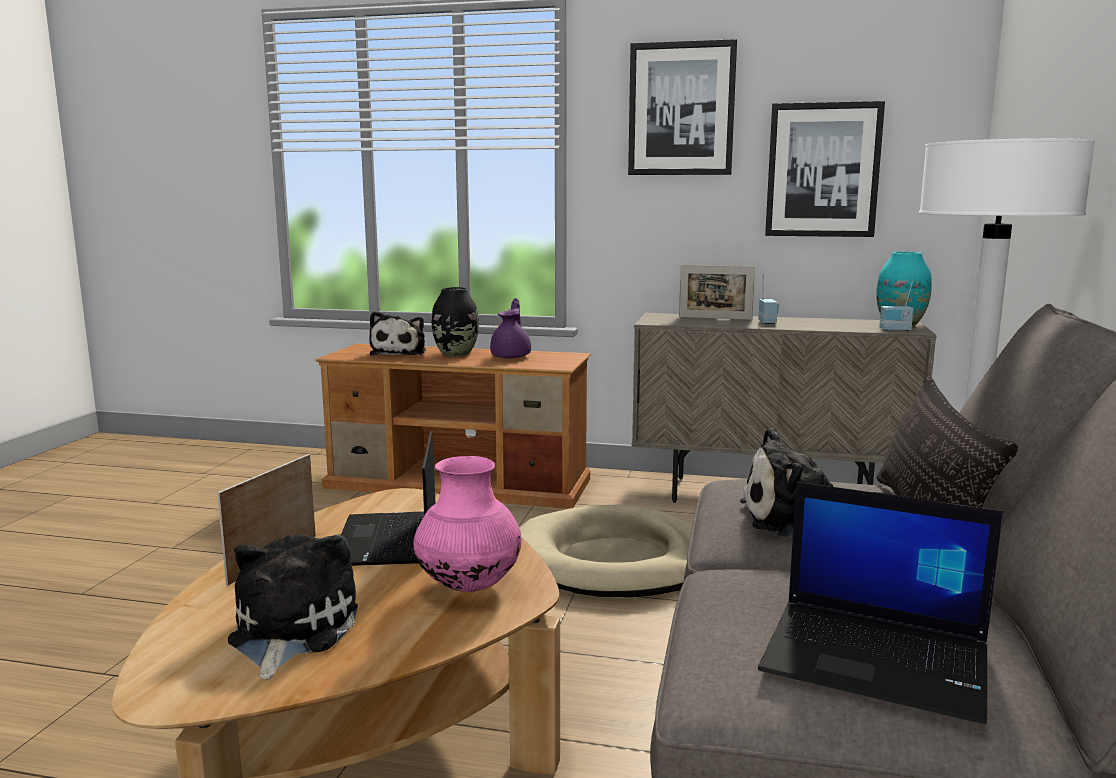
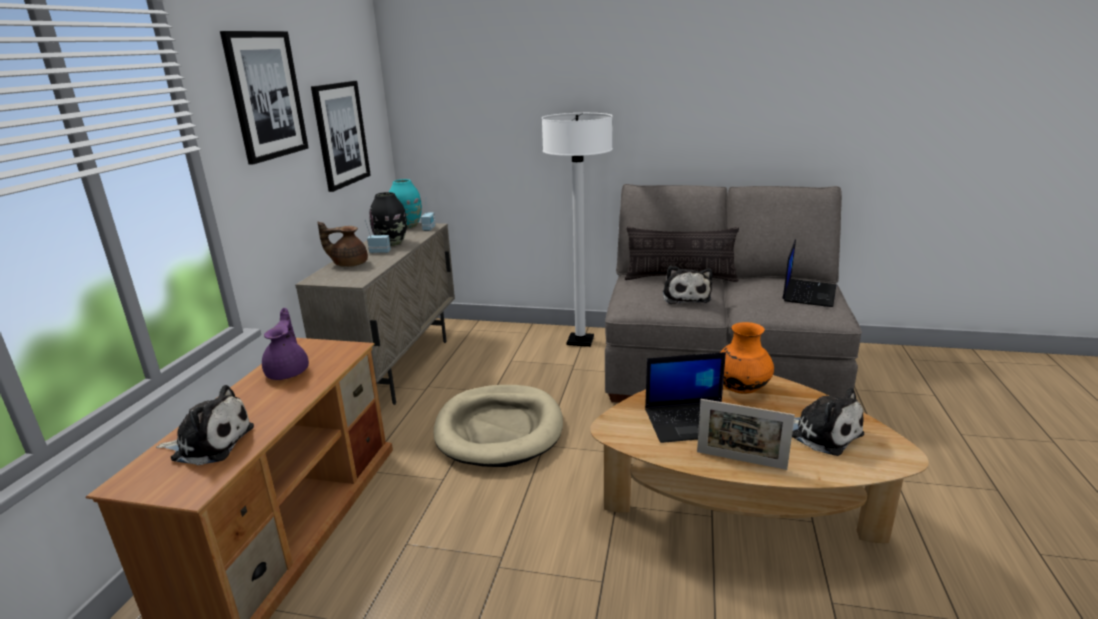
camera: 90 degrees left, 10 degrees up
plush toy [228,534,358,679] -> plush toy turned 135 degrees counterclockwise [792,388,864,456]
pink vase [413,456,522,592] -> orange vase [720,322,774,394]
black vase [432,287,479,357] -> black vase moved to [369,192,407,246]
purple teapot [490,298,531,358] -> purple teapot turned 75 degrees clockwise [262,308,309,380]
picture frame [679,265,755,320] -> brown teapot [317,222,368,267]

